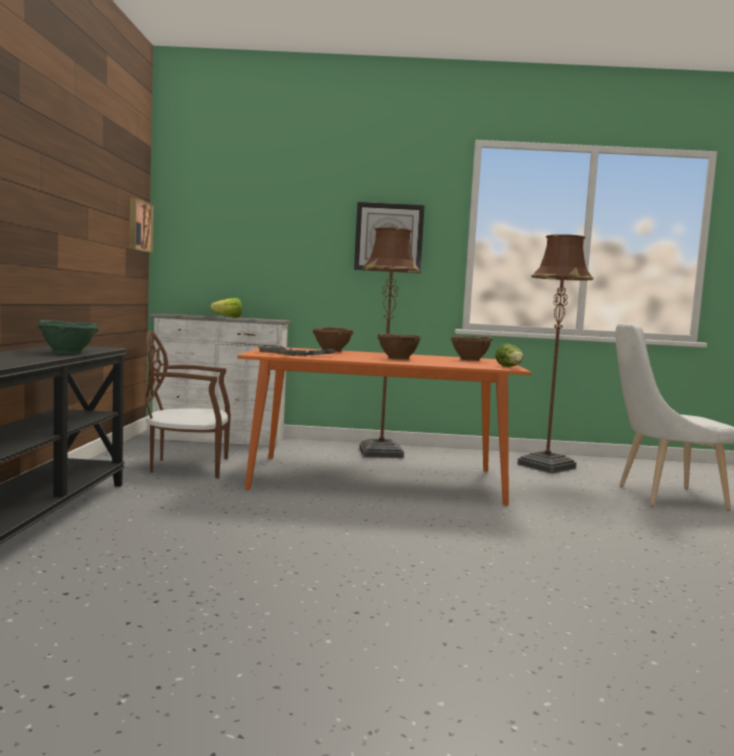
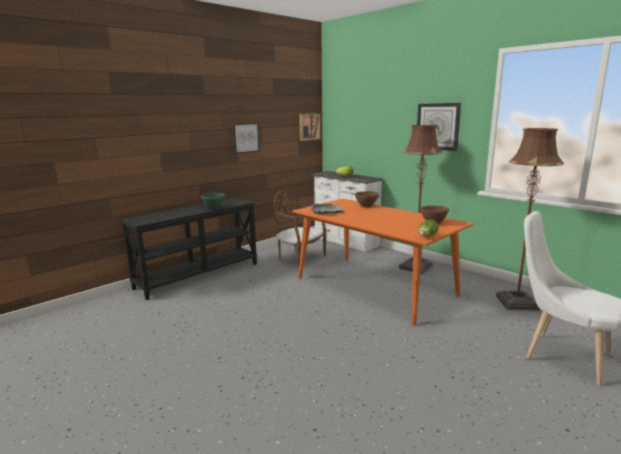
camera: 45 degrees right, 10 degrees up
brown bowl [378,334,421,359] -> none
none -> picture [232,123,259,154]

